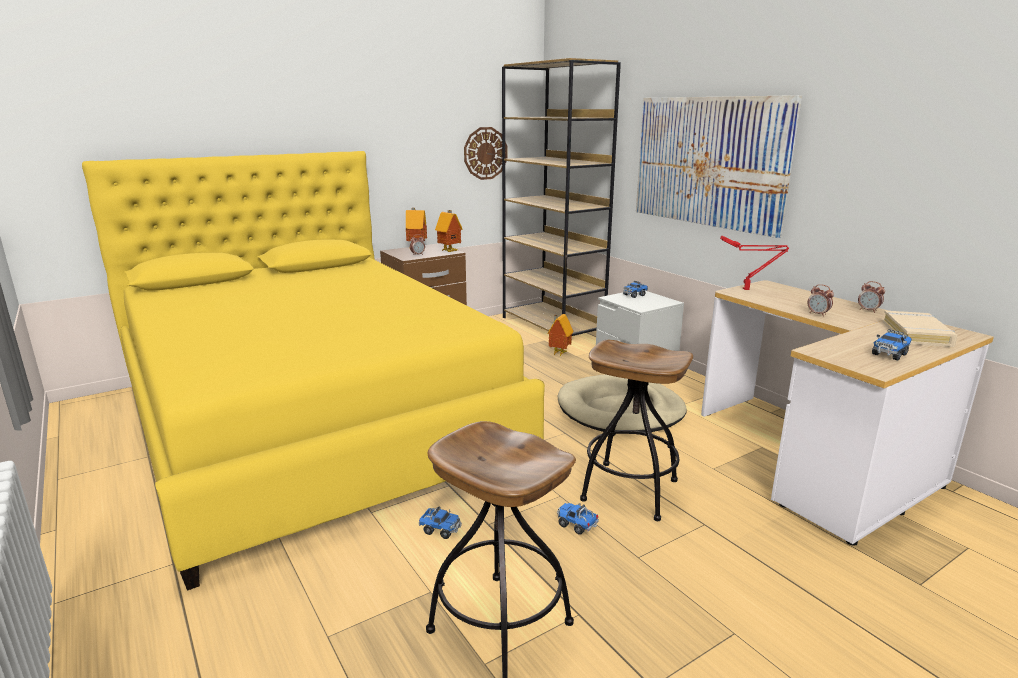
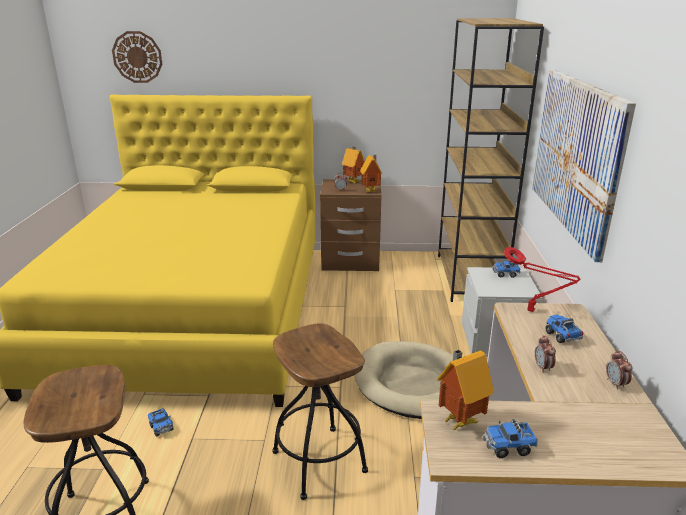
camera: 35 degrees right, 5 degrees up
wall clock [464,127,508,180] -> wall clock moved to [112,31,162,83]
toy house [547,314,574,356] -> toy house moved to [437,349,494,430]
toy truck [557,503,599,535] -> toy truck moved to [545,314,584,343]
beige book [882,311,958,347] -> none

